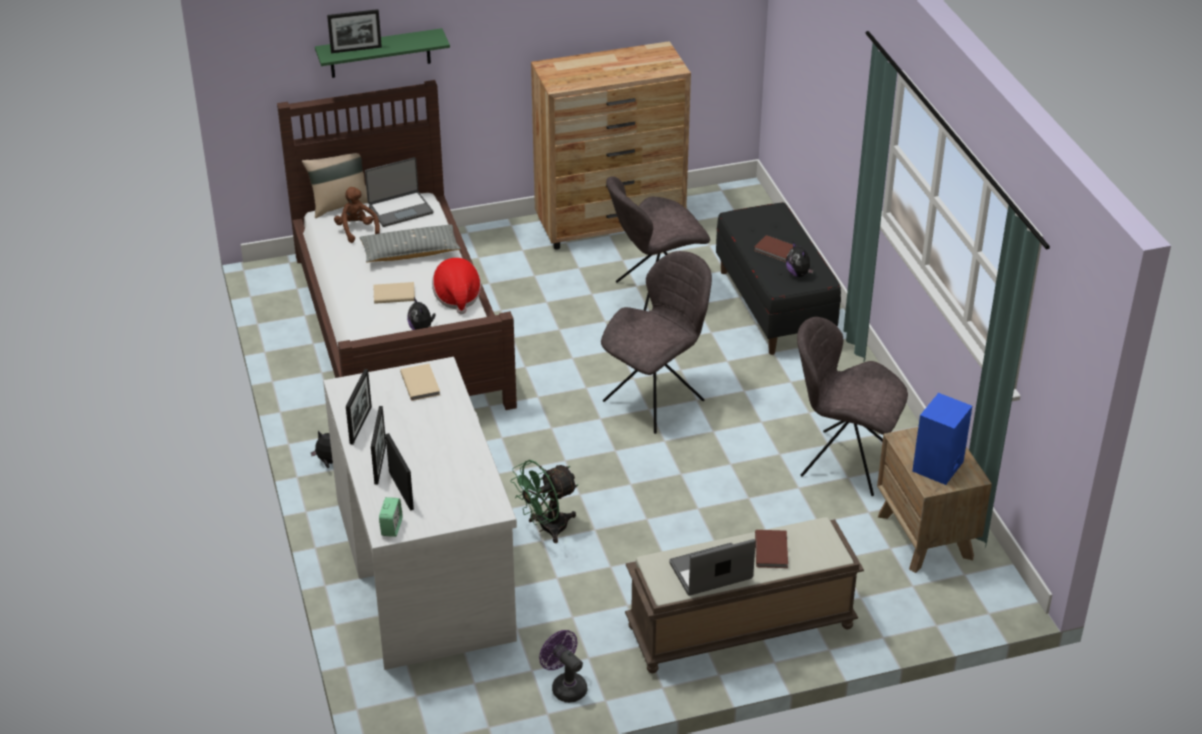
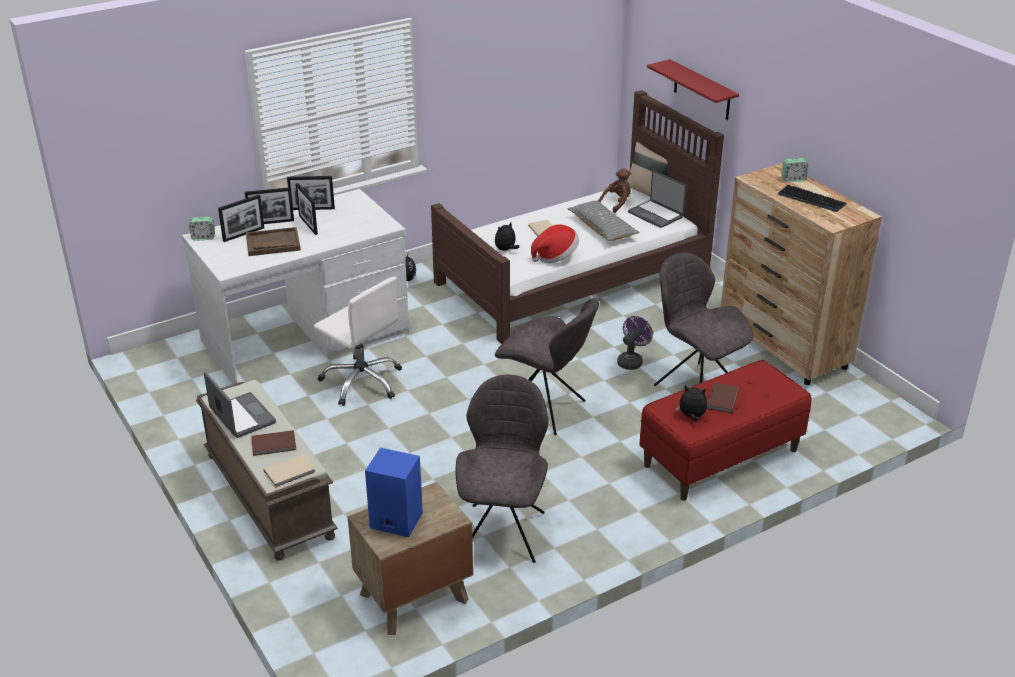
camera: 75 degrees right, 5 degrees down
green shelf [315,28,450,78] -> red shelf [647,59,739,120]
picture frame [327,9,382,53] -> picture frame moved to [296,183,318,235]
beige book [400,364,440,401] -> beige book moved to [264,454,316,488]
green fan [510,460,578,543] -> white office chair [314,277,402,406]
purple fan [539,630,587,703] -> purple fan moved to [617,316,653,370]
black bench [716,202,841,355] -> red bench [640,360,811,501]
plush toy [786,242,814,277] -> plush toy turned 60 degrees clockwise [676,385,707,421]
none -> brown tray [246,227,301,256]
none -> keyboard [778,185,846,212]
none -> alarm clock [781,158,808,182]

